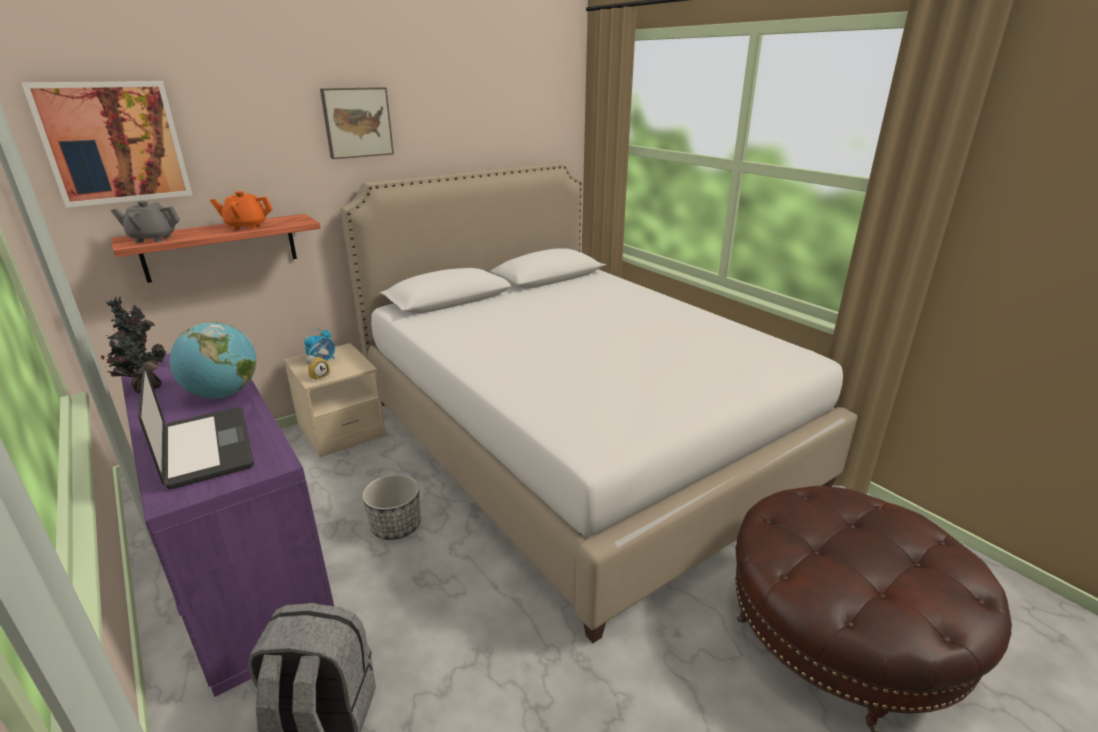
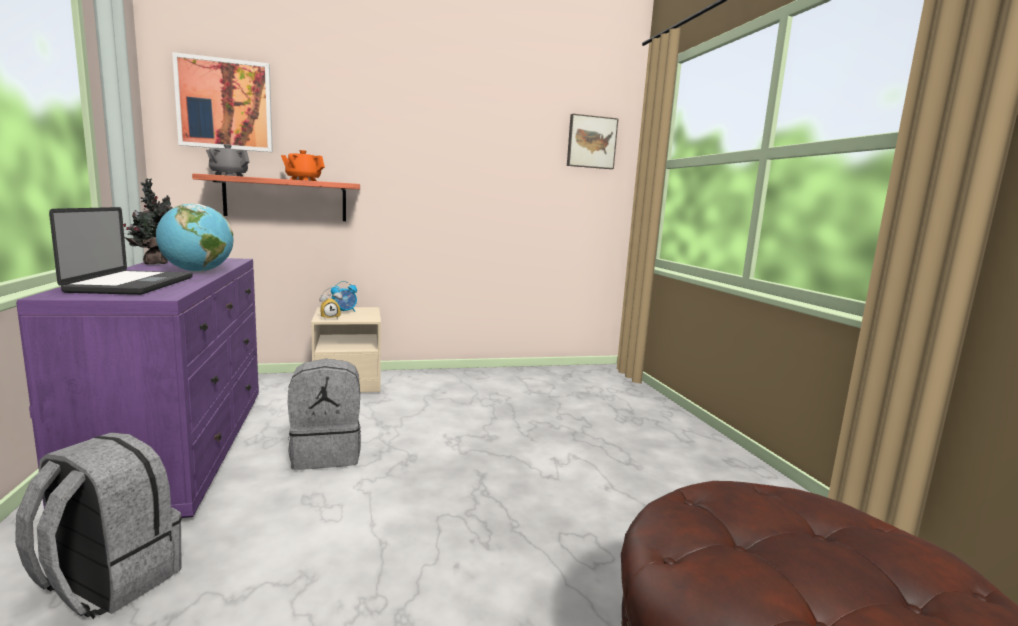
camera: 20 degrees right, 15 degrees down
picture [320,87,394,159] -> picture moved to [567,114,618,169]
white bed [340,162,857,643] -> none
planter [362,474,420,540] -> grey backpack [288,359,361,470]

